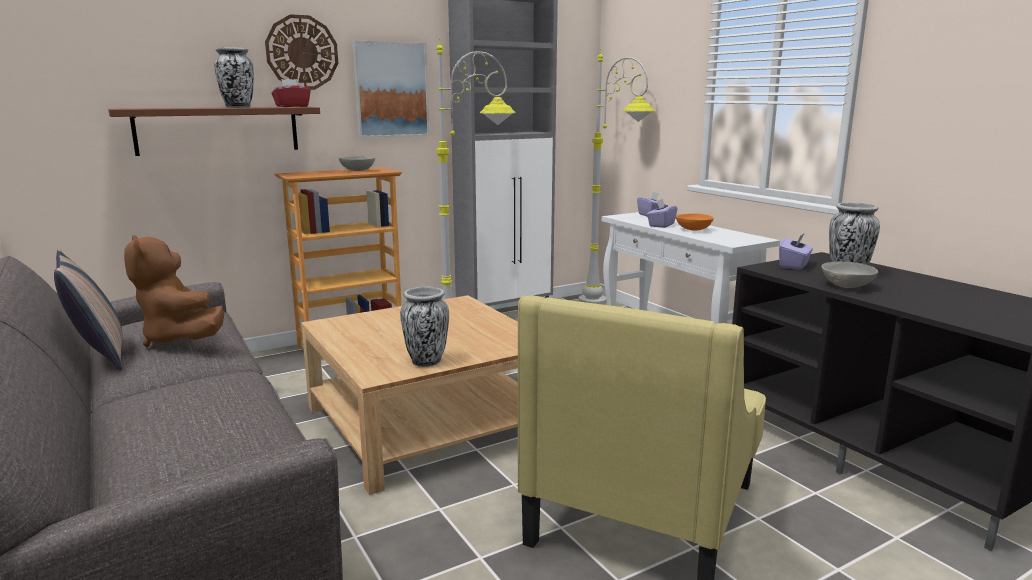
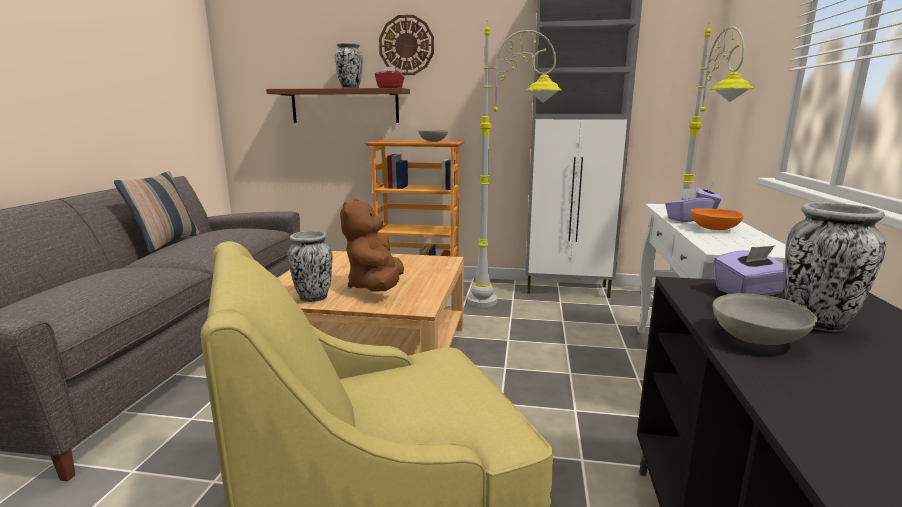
camera: 40 degrees right, 0 degrees up
brown plush toy [124,235,224,347] -> brown plush toy moved to [340,198,404,291]
picture [353,40,429,138] -> none

